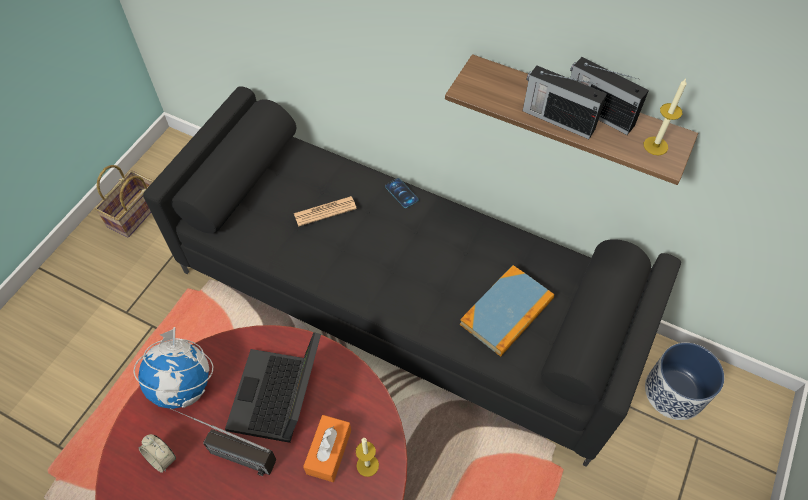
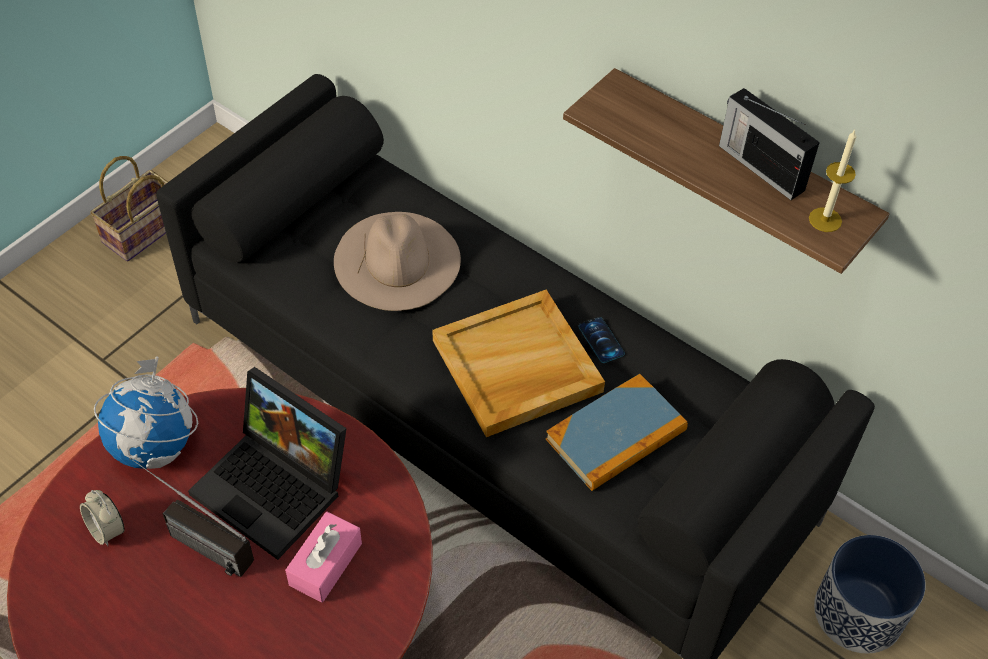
camera: 10 degrees right, 5 degrees down
laptop [225,332,321,443] -> laptop turned 75 degrees counterclockwise [188,367,347,560]
newspaper [294,196,357,226] -> beige hat [334,212,461,311]
orange tissue box [303,415,351,482] -> pink tissue box [285,512,362,603]
candle [356,438,379,477] -> none
phone [385,178,419,208] -> phone moved to [578,317,625,363]
radio [523,65,607,139] -> none
none -> beige tray [432,290,605,437]

